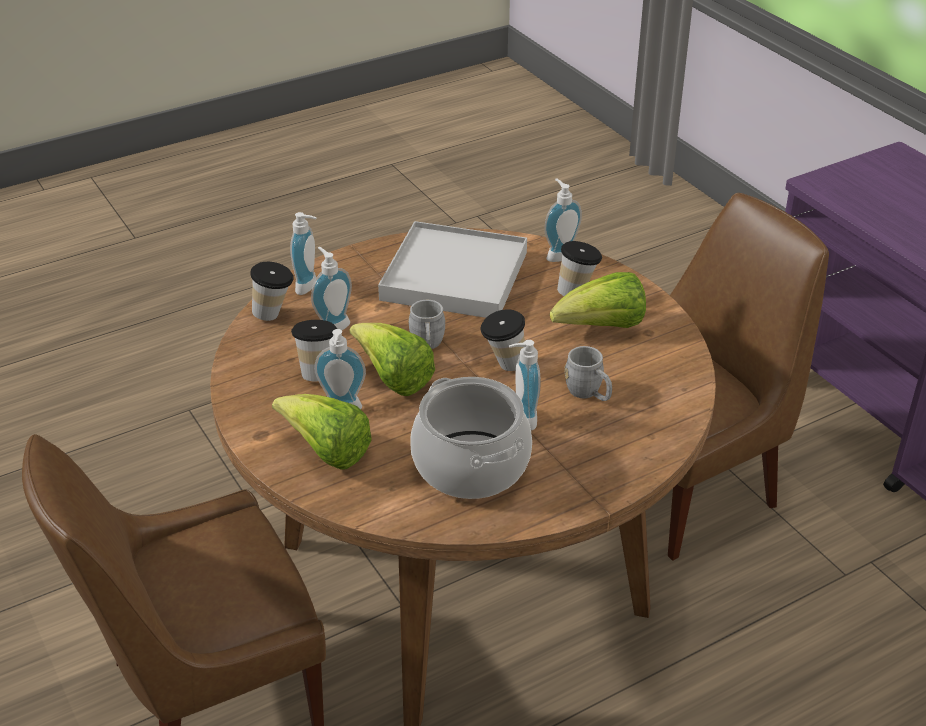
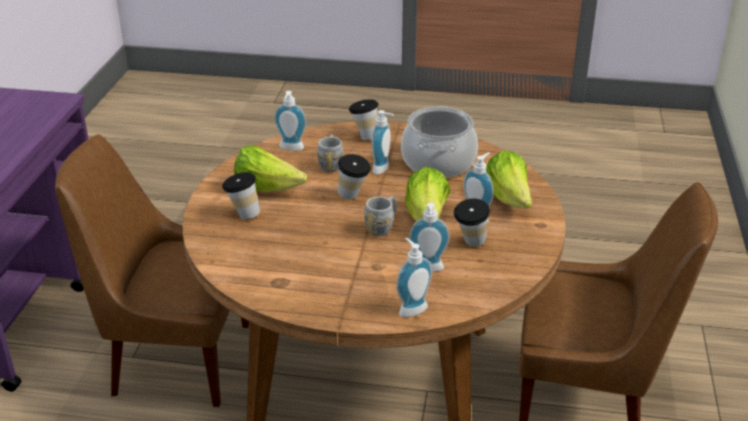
camera: 140 degrees left, 5 degrees down
cup [250,262,294,321] -> cup moved to [349,99,378,140]
white tray [378,221,527,318] -> none
soap dispenser [544,178,582,262] -> soap dispenser moved to [274,91,306,151]

